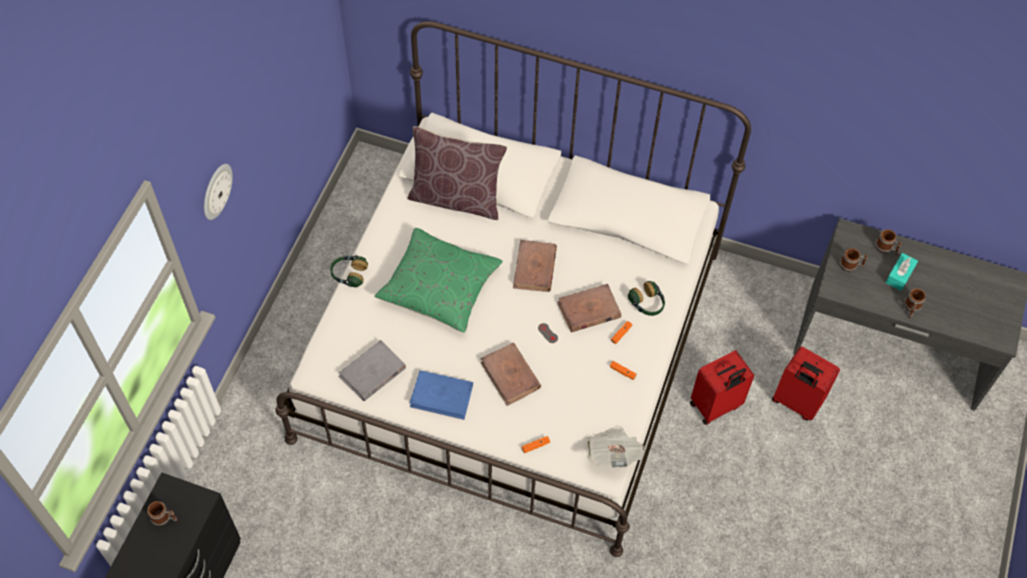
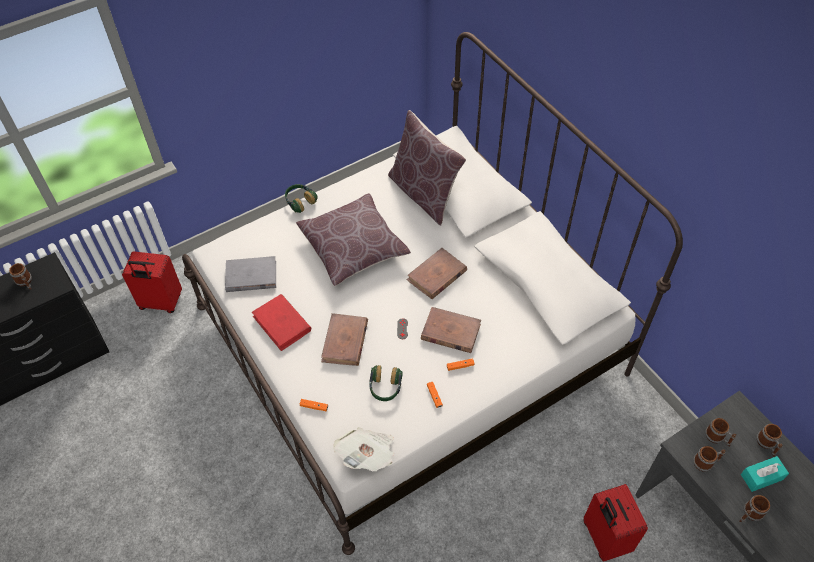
camera: 40 degrees right, 5 degrees down
wall clock [204,164,233,220] -> none
green pillow [374,228,503,333] -> brown pillow [296,193,411,286]
blue book [410,370,473,420] -> red book [252,294,311,351]
headphones [628,281,665,316] -> headphones moved to [370,365,403,401]
red suitcase [690,350,755,425] -> red suitcase moved to [122,251,182,313]
none -> mug [693,446,725,472]

